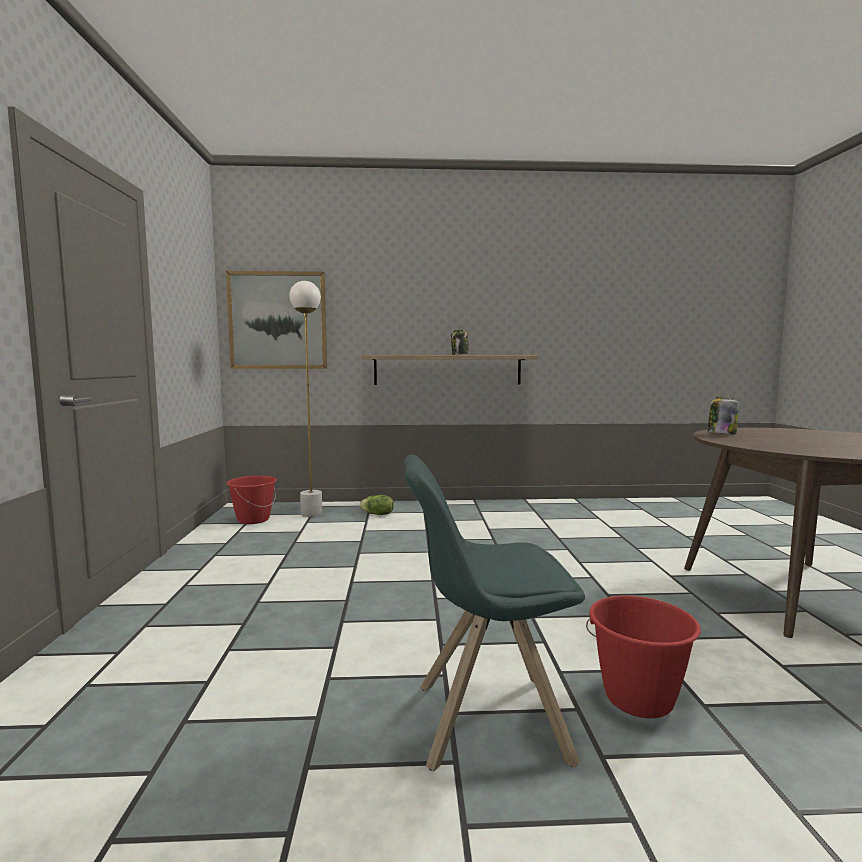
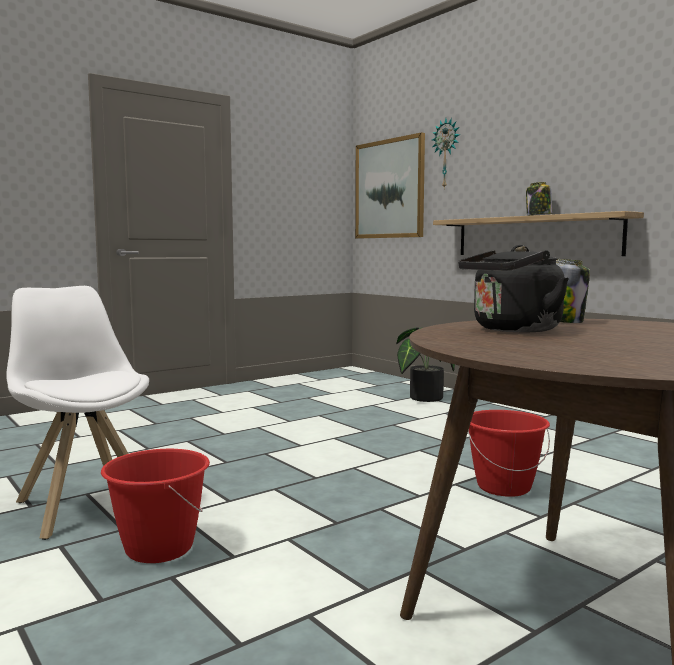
camera: 55 degrees right, 0 degrees up
red bucket [226,476,277,524] -> red bucket moved to [468,410,550,497]
white floor lamp [289,281,322,517] -> none
lettuce [360,495,394,515] -> potted plant [396,327,455,402]
turquoise chair [404,455,585,772] -> white chair [6,286,149,540]
none -> wall clock [432,117,460,189]
none -> black kettle [458,245,569,333]

